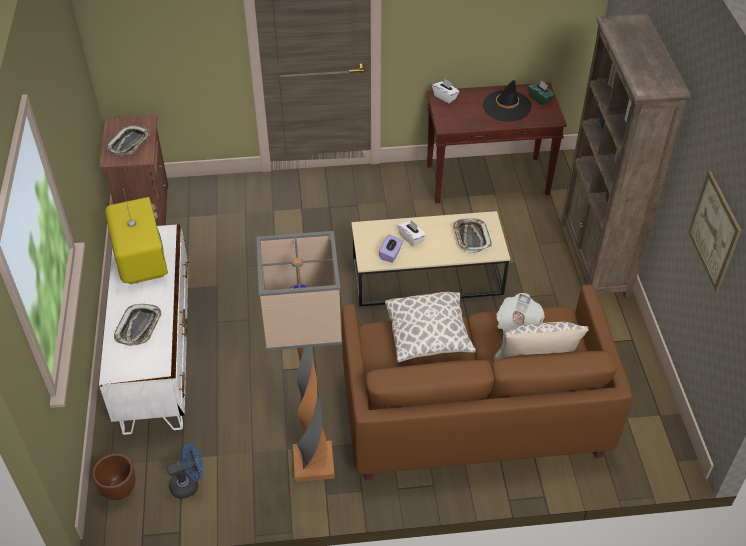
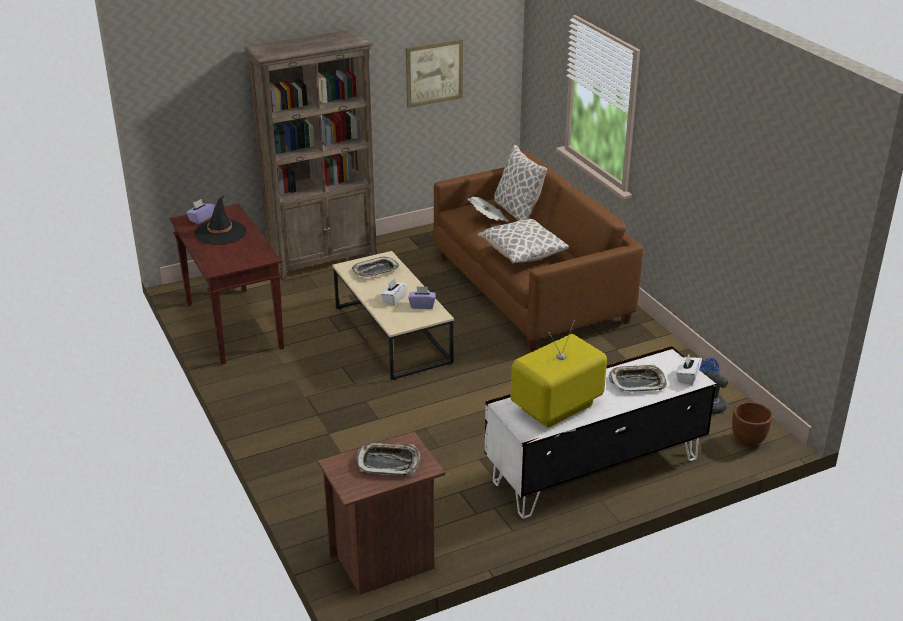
camera: 110 degrees left, 15 degrees down
floor lamp [257,231,342,482] -> none
white tissue box [432,78,459,103] -> white tissue box moved to [676,355,702,385]
green tissue box [528,80,555,105] -> purple tissue box [186,199,214,224]

